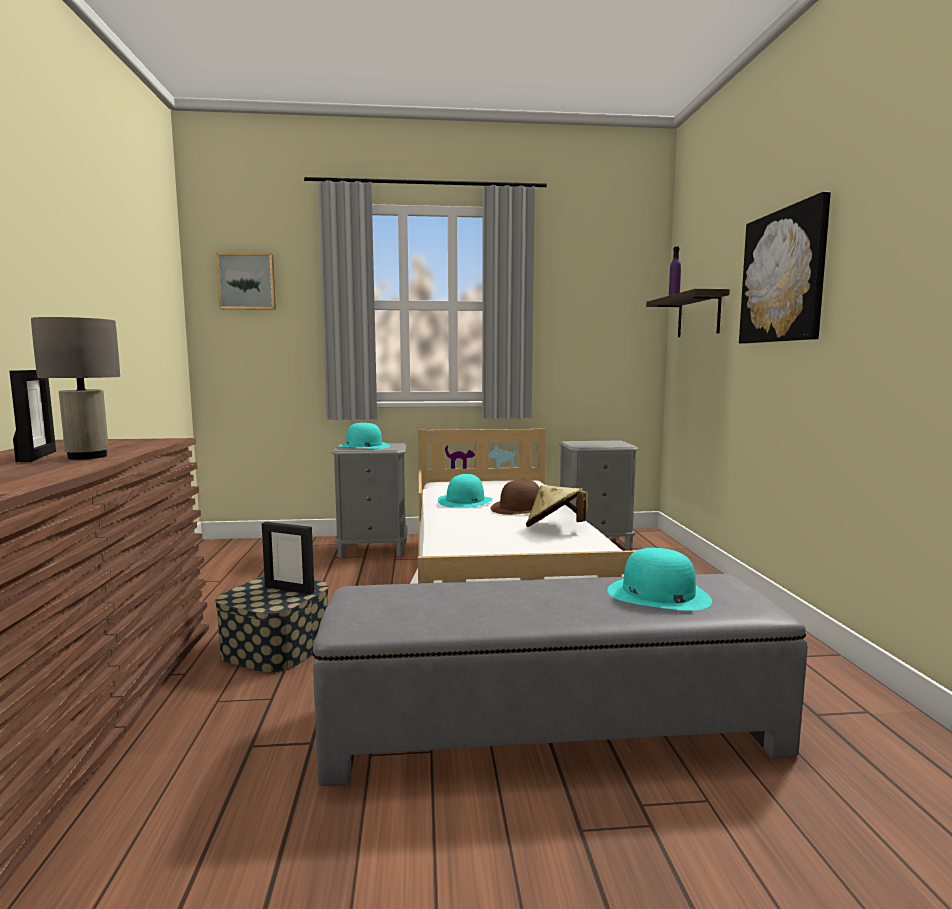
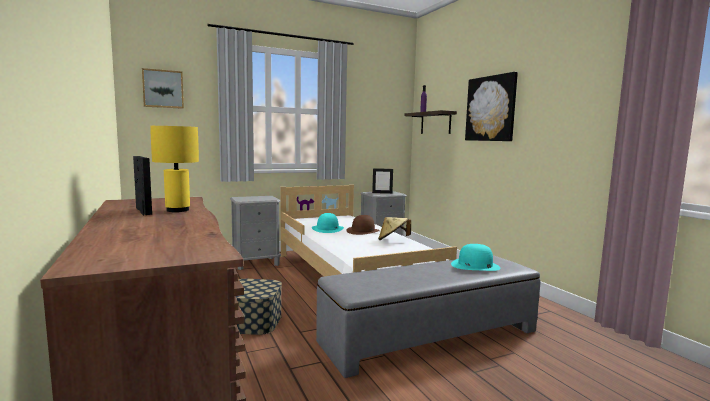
camera: 20 degrees left, 0 degrees up
grey table lamp [31,317,120,460] -> yellow table lamp [150,126,199,212]
picture frame [262,522,315,594] -> picture frame moved to [372,168,393,193]
turquoise hat [338,423,390,449] -> none

